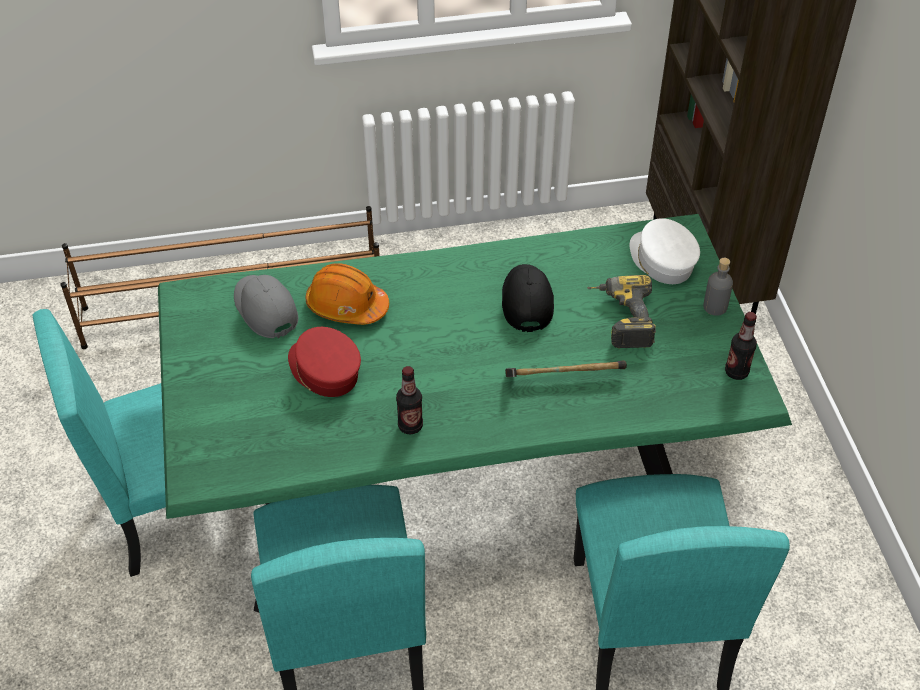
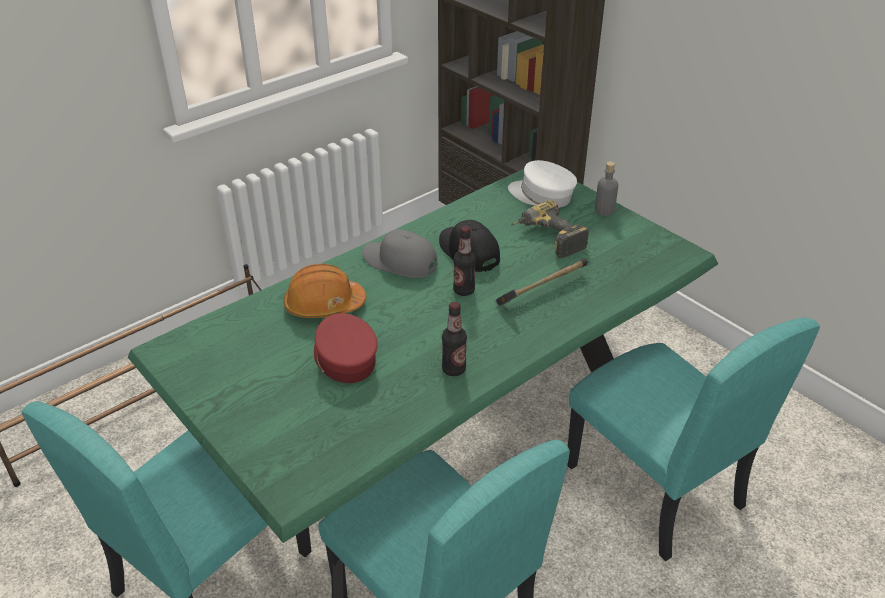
camera: 30 degrees left, 10 degrees down
grey cap [234,275,298,338] -> grey cap moved to [362,229,438,278]
red cap [288,327,361,397] -> red cap turned 45 degrees clockwise [314,313,378,383]
bottle [725,312,757,380] -> bottle moved to [453,226,476,296]

